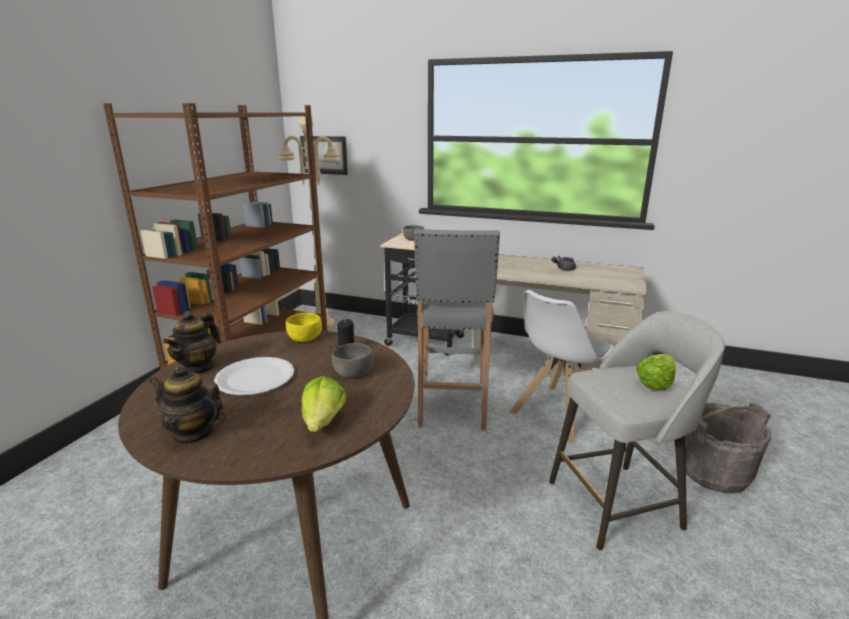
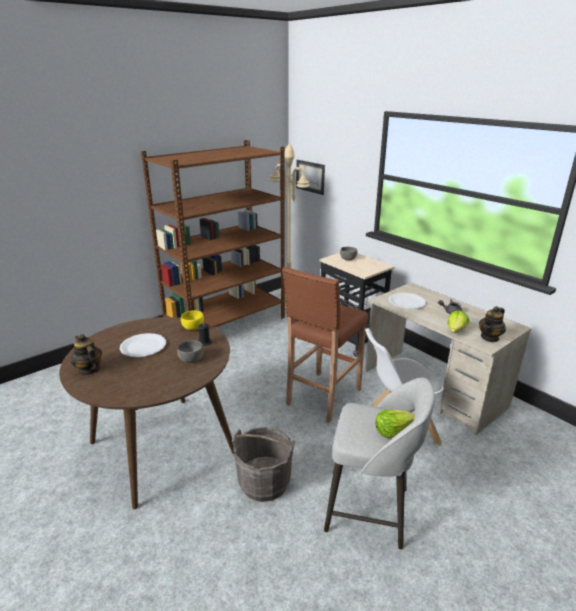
camera: 30 degrees right, 5 degrees up
teapot [163,311,218,375] -> teapot moved to [479,306,506,342]
lettuce [301,376,347,432] -> lettuce moved to [447,310,470,333]
grey stool [414,229,500,430] -> brown stool [282,267,368,423]
grey bucket [685,403,771,493] -> grey bucket moved to [232,427,295,502]
none -> white plate [389,293,426,309]

